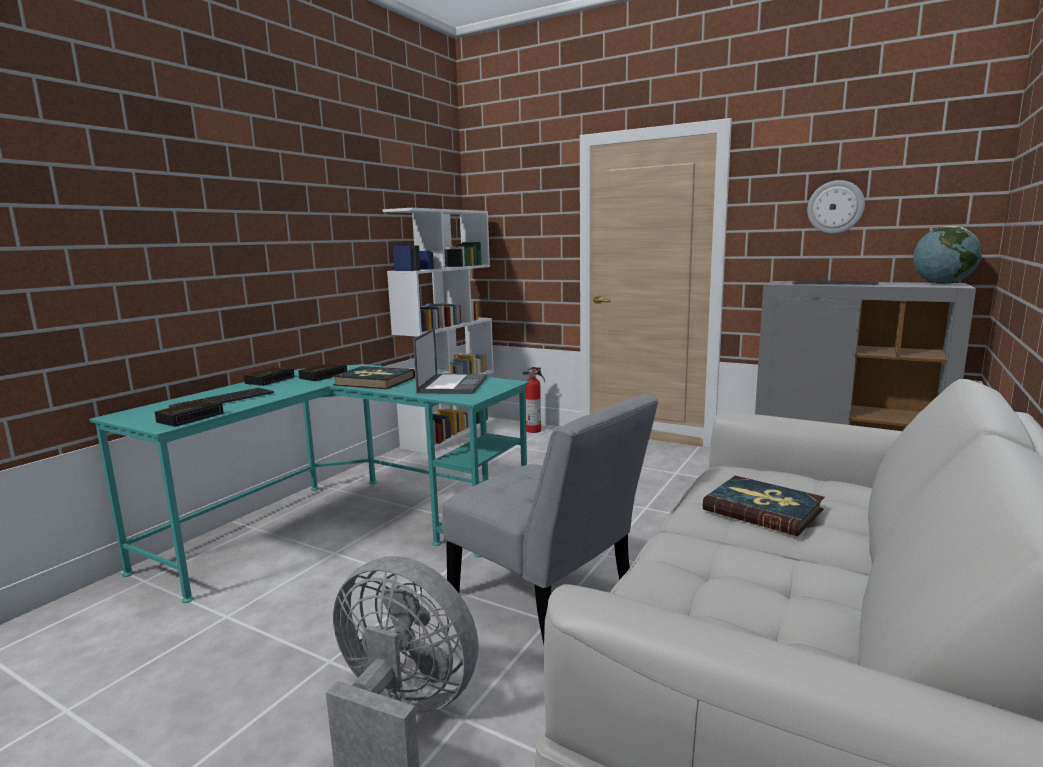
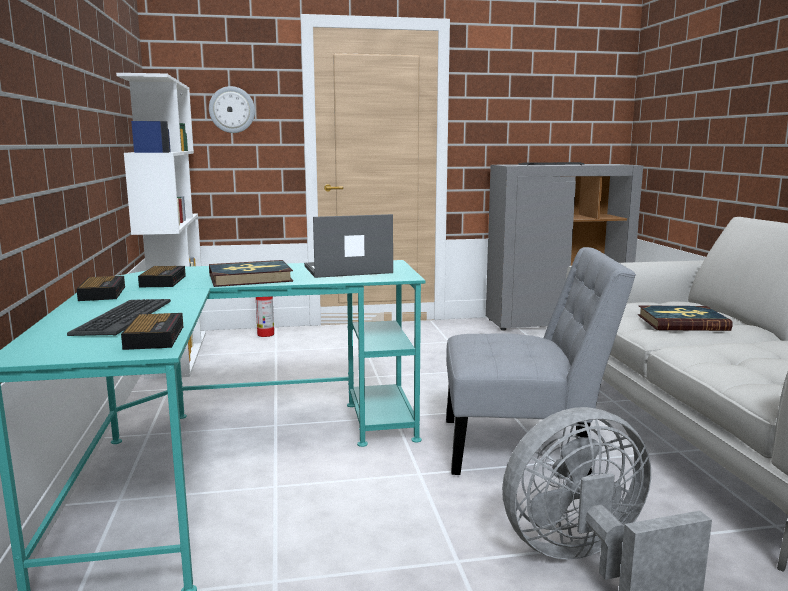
camera: 40 degrees left, 0 degrees up
laptop [413,328,487,394] -> laptop turned 75 degrees counterclockwise [304,214,393,278]
wall clock [807,180,865,234] -> wall clock moved to [209,86,255,133]
globe [913,226,982,284] -> none

